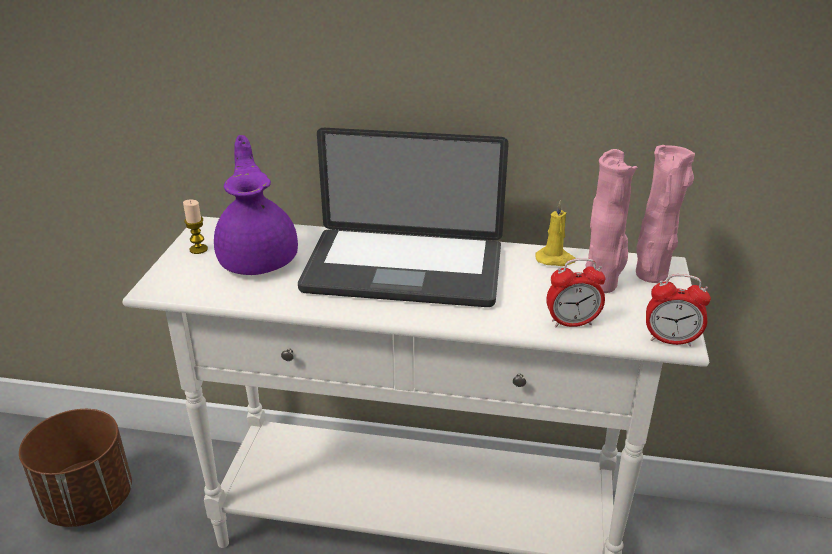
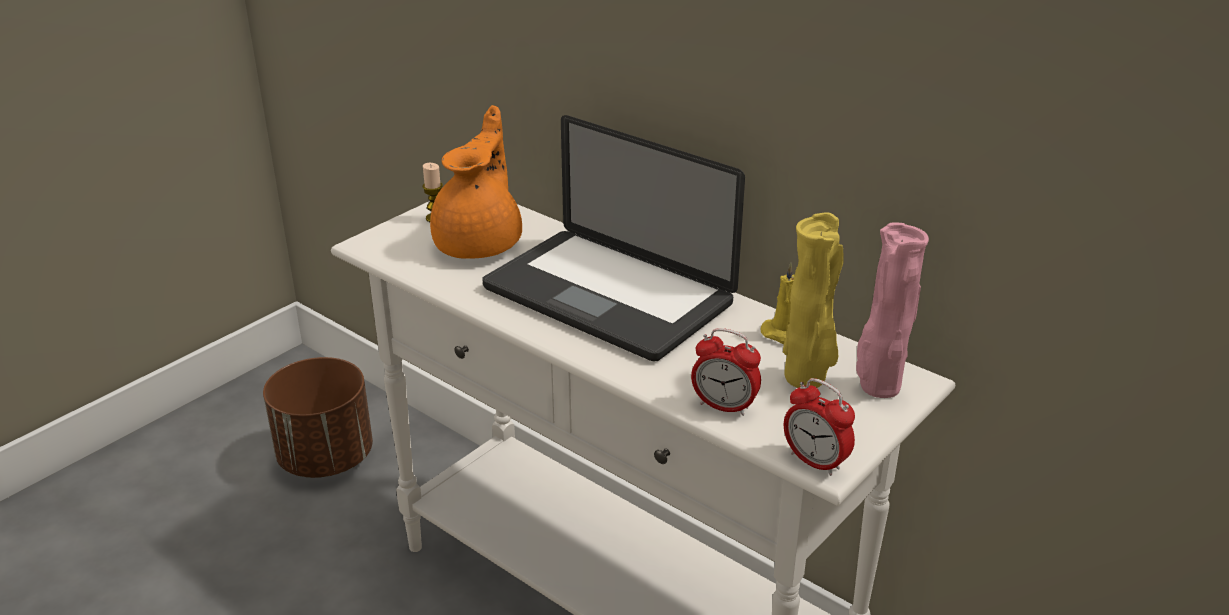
camera: 30 degrees right, 0 degrees up
purple teapot [214,135,298,275] -> orange teapot [430,105,522,259]
pink vase [586,149,637,293] -> yellow vase [783,212,844,388]

